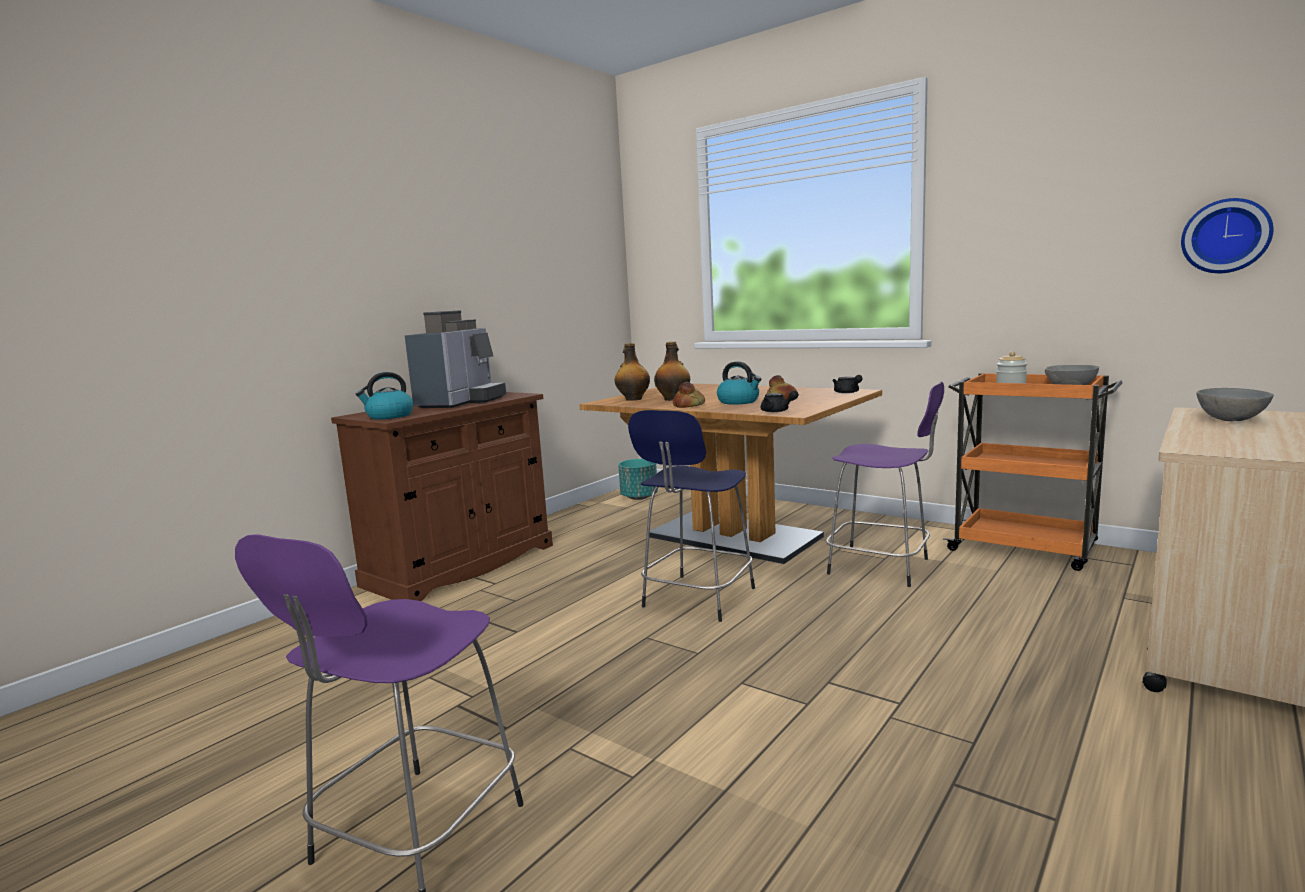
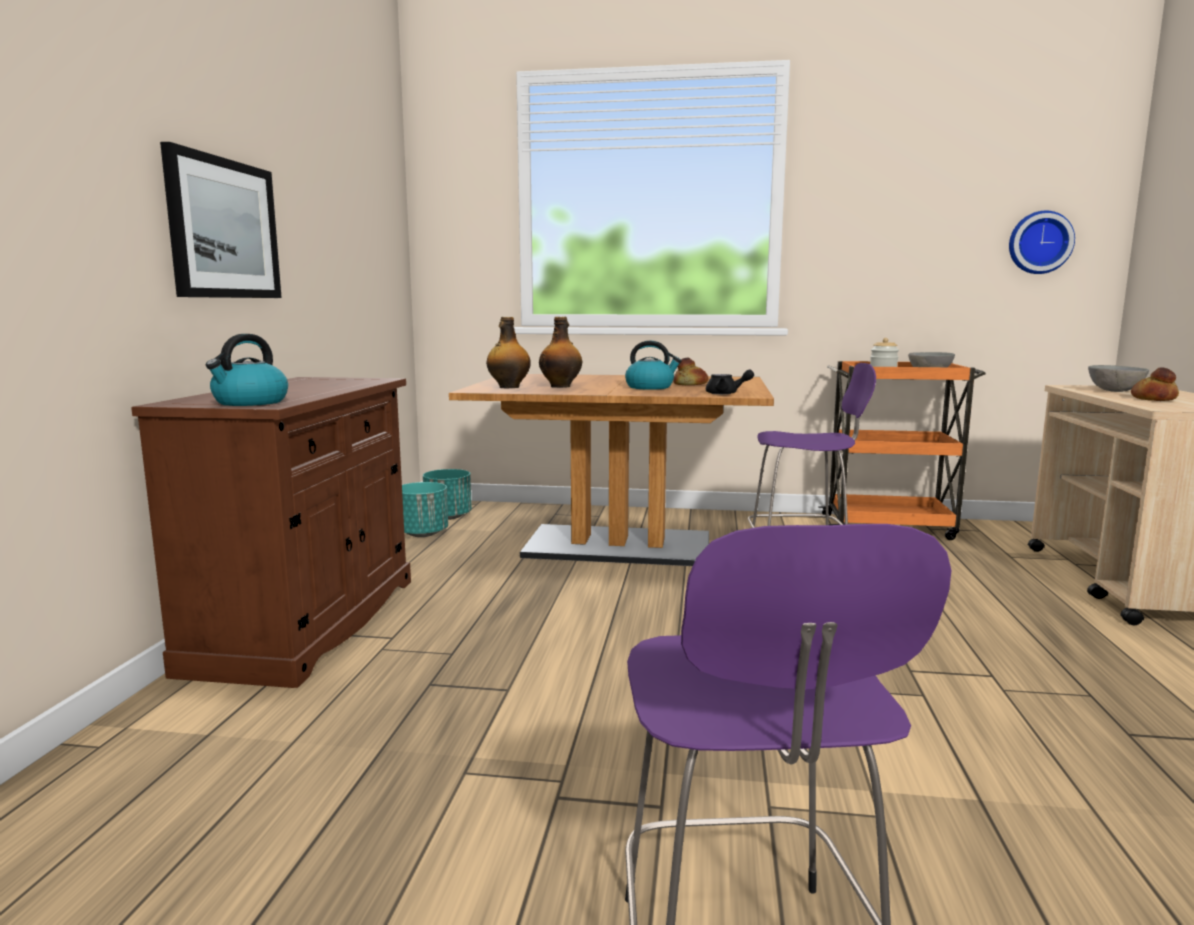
camera: 30 degrees left, 0 degrees up
coffee machine [405,310,506,408] -> none
blue stool [628,410,755,622] -> none
bread [673,382,705,408] -> bread moved to [1131,367,1179,401]
black teapot [832,375,863,393] -> none
none -> picture [160,142,282,298]
none -> turquoise planter [402,482,448,537]

